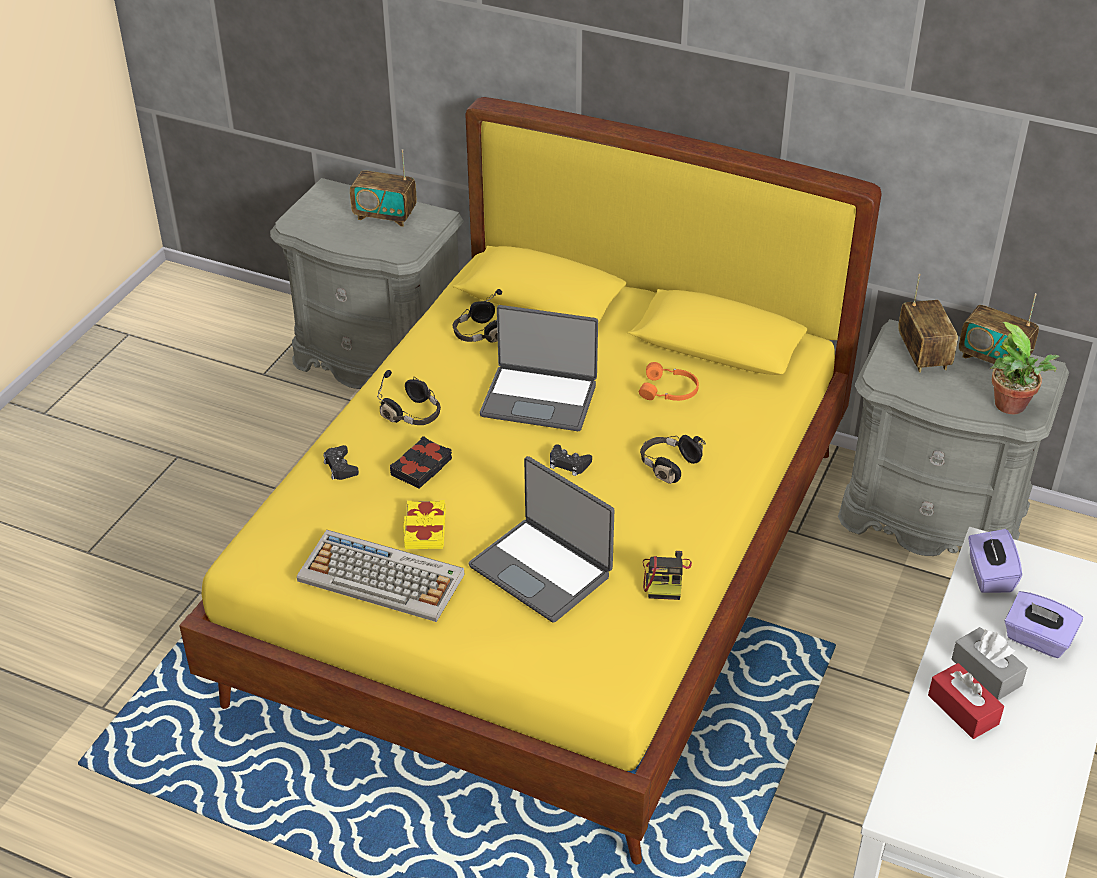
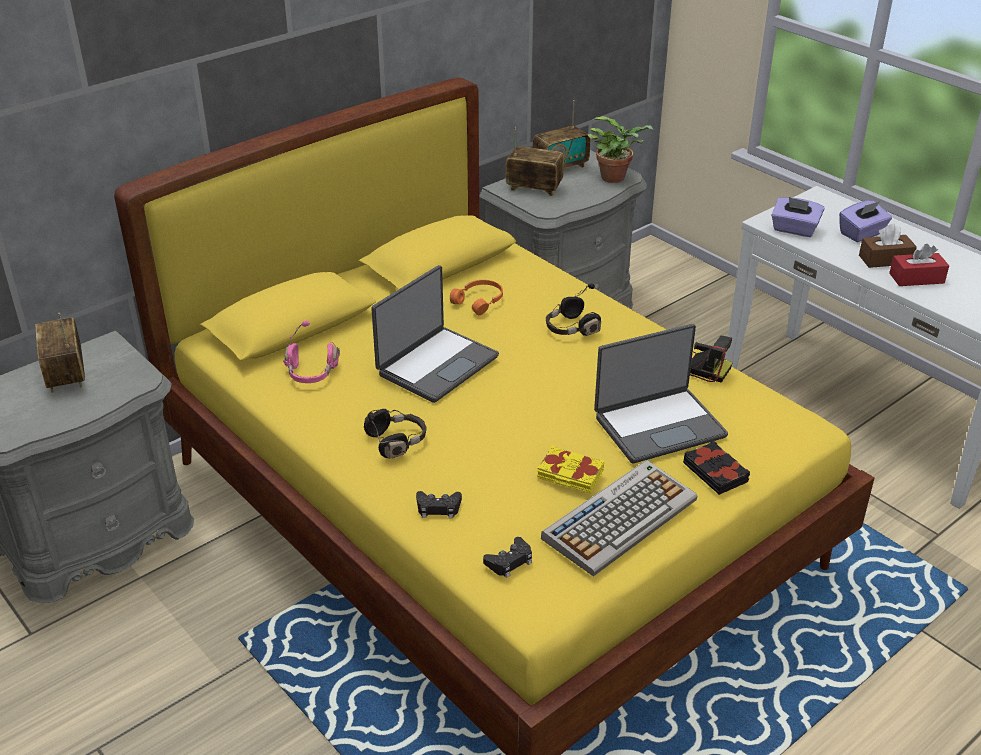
camera: 65 degrees left, 5 degrees down
radio [350,149,417,227] -> radio turned 120 degrees clockwise [35,313,85,393]
black book [390,436,452,489] -> black book moved to [683,441,750,495]
black headphones [453,289,502,343] -> pink headphones [283,320,340,383]
black game controller [550,444,592,476] -> black game controller moved to [483,537,532,578]
grey tissue box [952,627,1027,700] -> brown tissue box [859,224,917,268]

